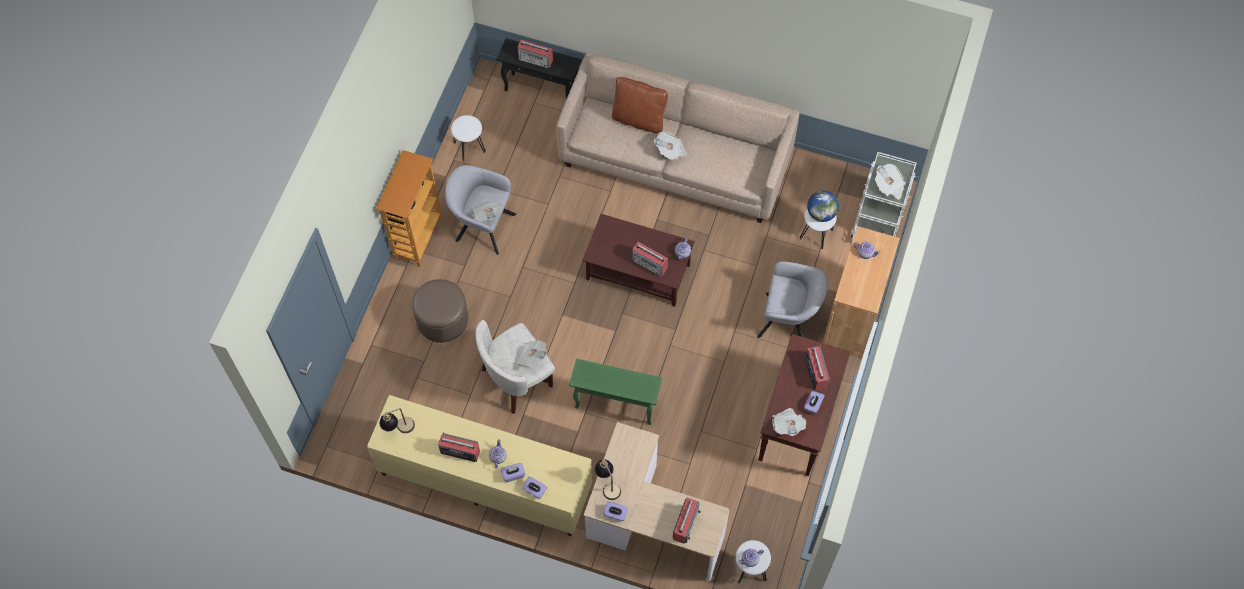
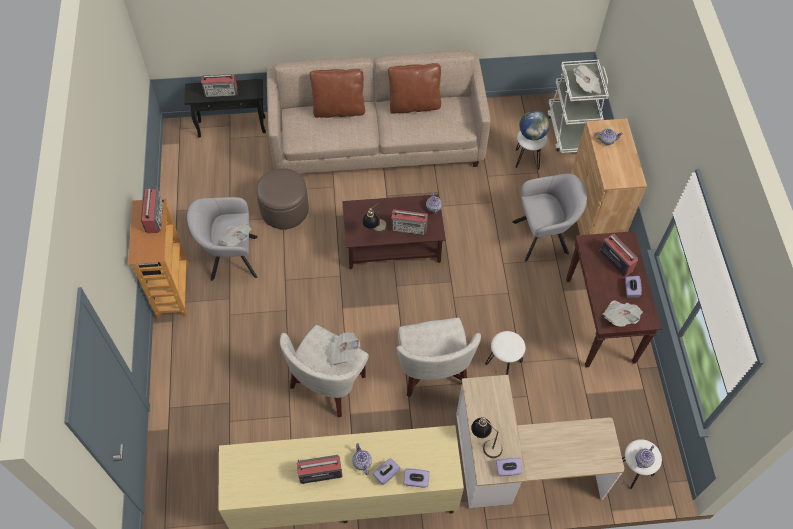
camera: 25 degrees left, 5 degrees down
table lamp [380,408,415,433] -> table lamp moved to [362,203,387,233]
brown ottoman [412,279,468,343] -> brown ottoman moved to [256,168,309,229]
white stool [451,115,486,161] -> white stool moved to [485,331,525,375]
green side table [569,358,662,425] -> white armchair [396,318,481,397]
newspaper [654,131,687,160] -> none
radio [673,498,701,544] -> radio moved to [141,187,164,233]
none -> brown pillow [388,63,441,114]

